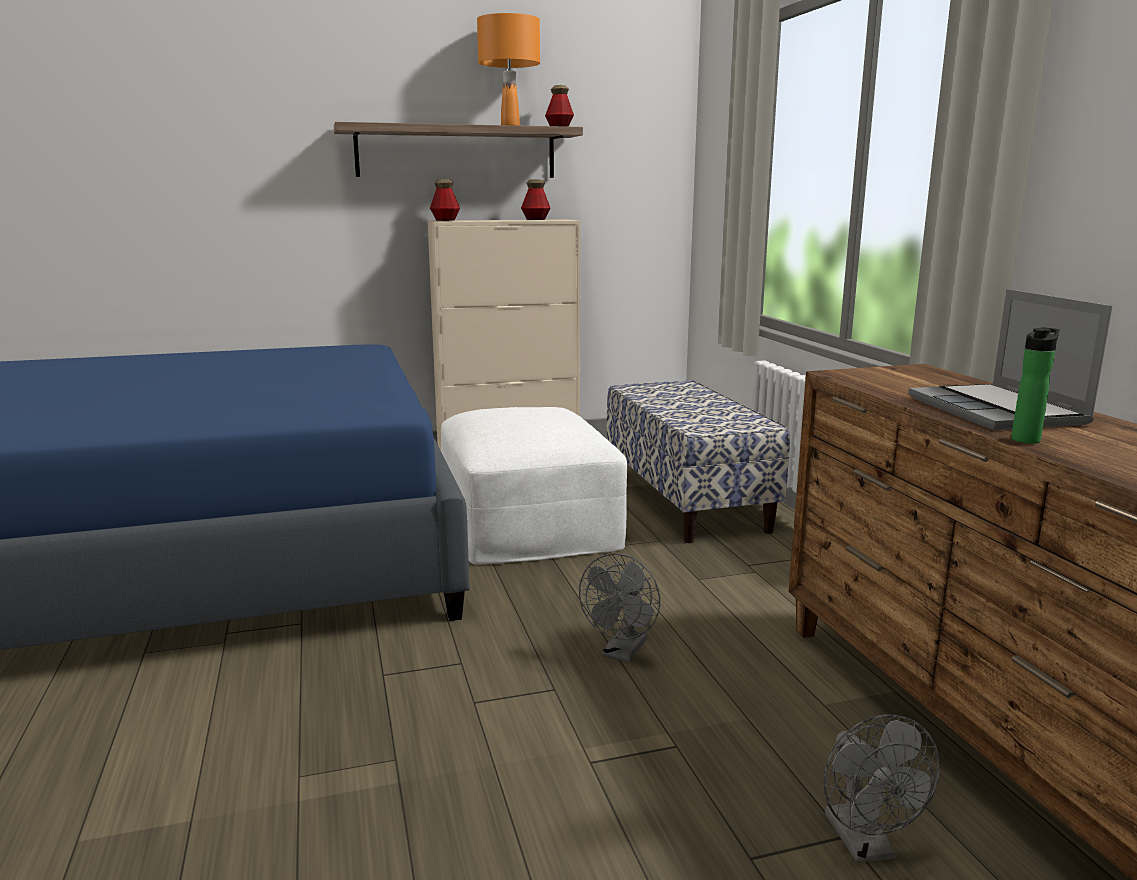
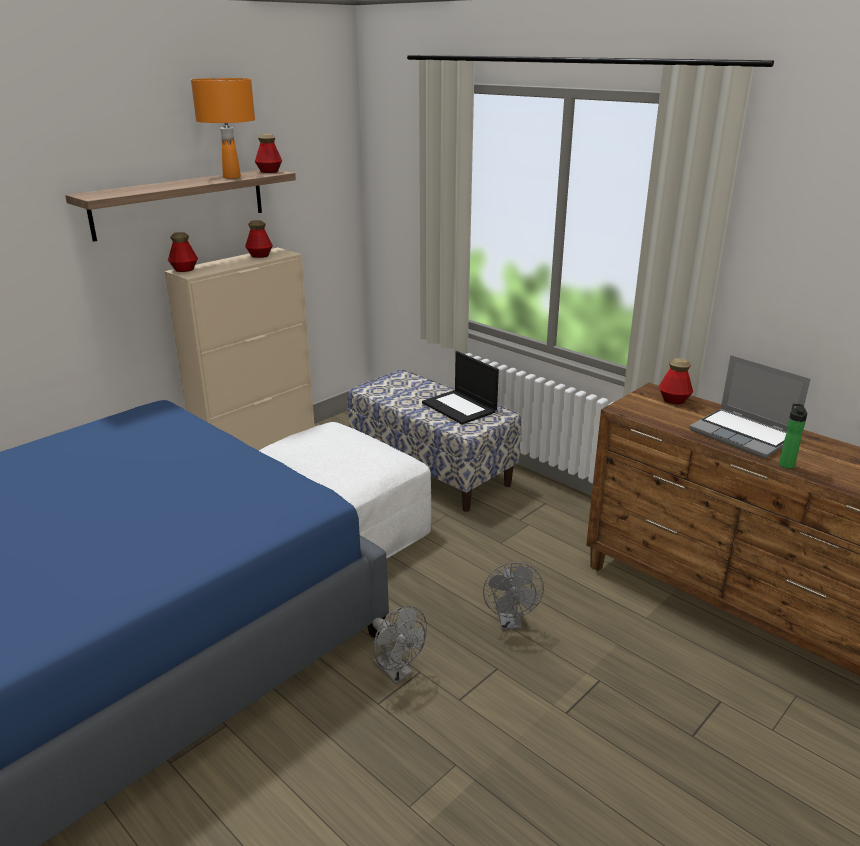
camera: 30 degrees left, 10 degrees up
grey fan [824,714,940,863] -> grey fan moved to [373,606,427,684]
none -> laptop [422,351,499,425]
none -> bottle [659,358,693,404]

